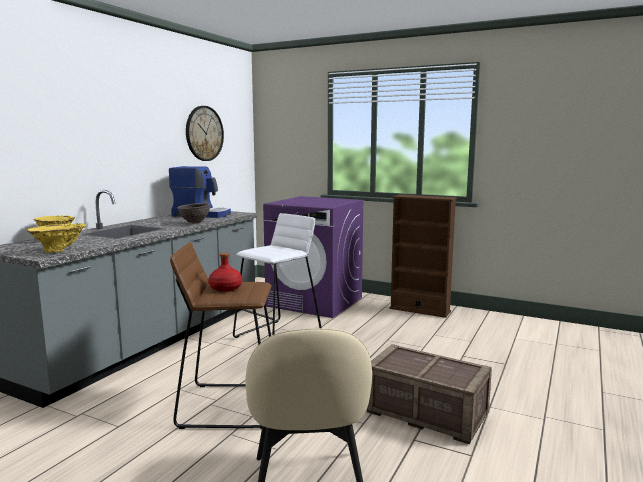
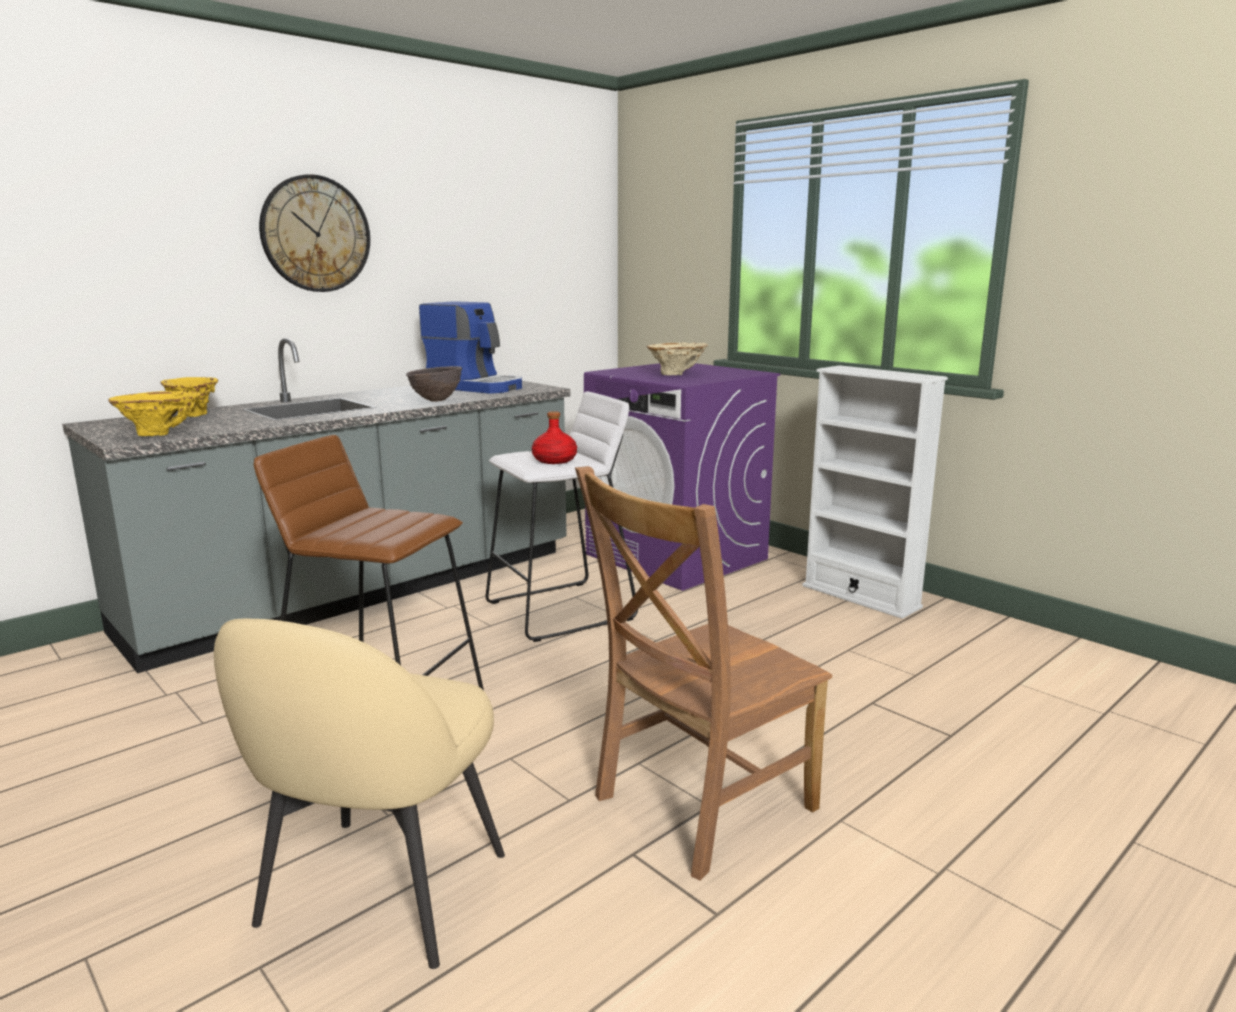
camera: 20 degrees right, 5 degrees up
wall clock [186,106,224,161] -> wall clock moved to [259,174,370,292]
red bottle [208,253,242,292] -> red bottle moved to [532,411,577,464]
crate [366,344,492,444] -> brown chair [575,466,832,881]
brown bookcase [389,194,457,318] -> white bookcase [802,365,948,619]
none -> beige vase [647,342,708,375]

